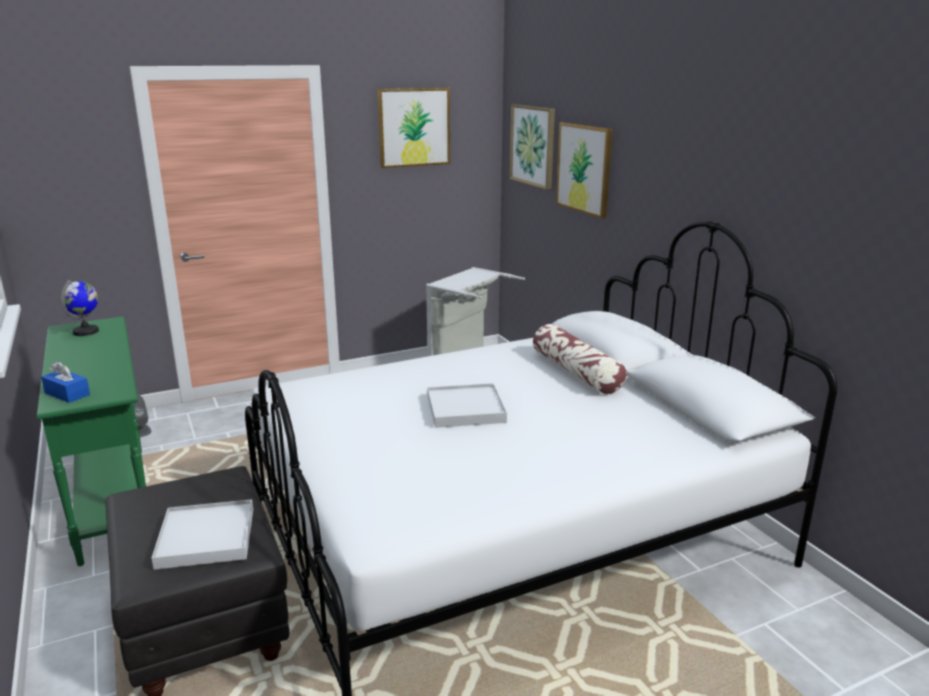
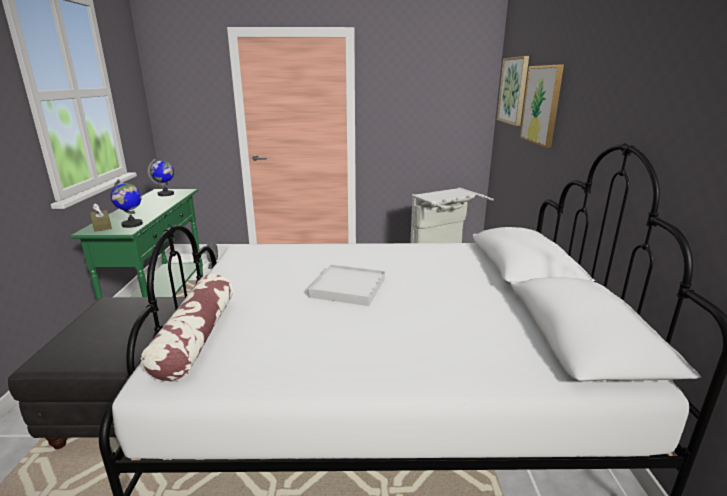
camera: 25 degrees right, 0 degrees up
blue tissue box [41,361,90,403] -> brown tissue box [90,203,112,232]
white tray [152,499,253,570] -> none
picture [377,88,450,168] -> none
pillow [533,324,627,395] -> pillow moved to [141,274,233,382]
none -> globe [111,179,143,228]

